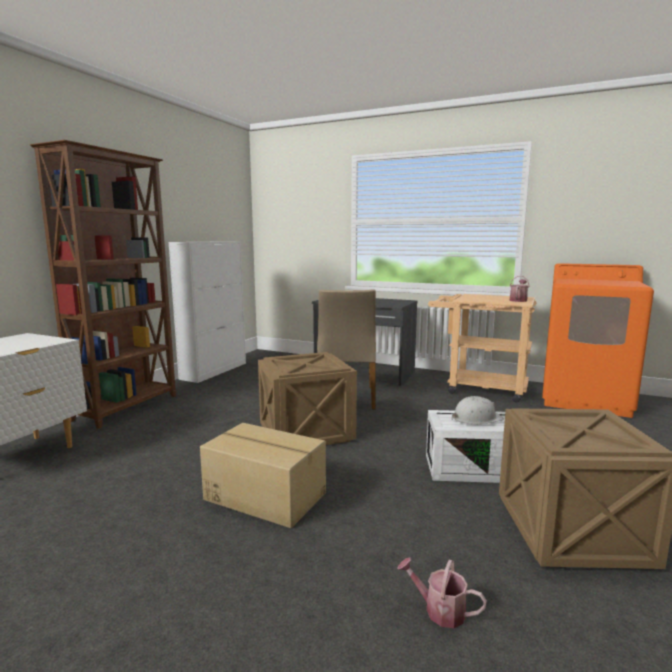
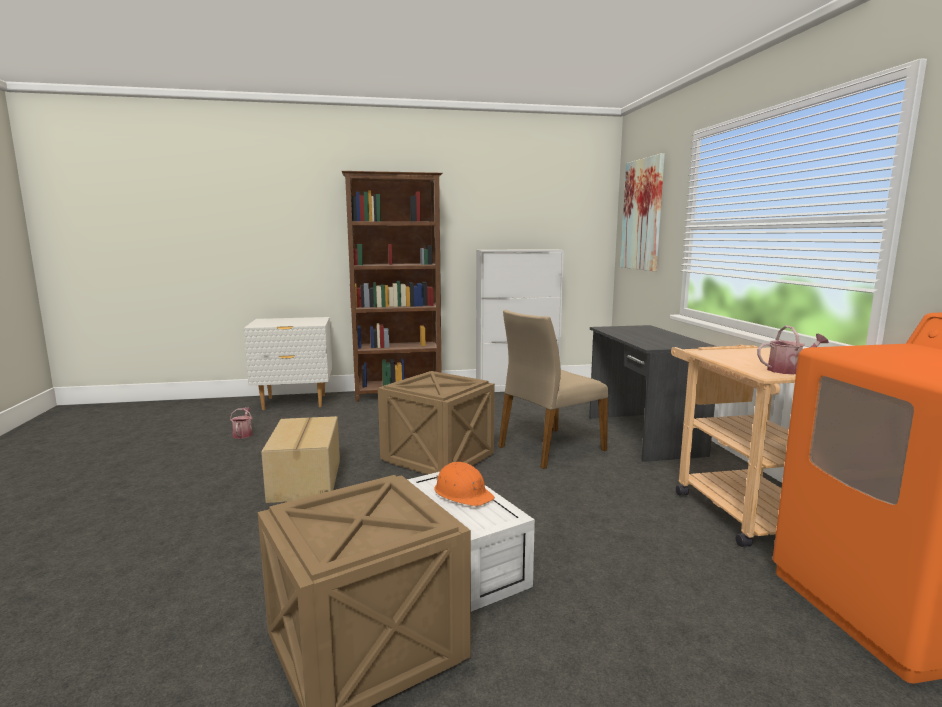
camera: 55 degrees right, 0 degrees up
watering can [398,558,487,628] -> watering can moved to [230,407,253,439]
white hard hat [452,396,504,424] -> orange hard hat [434,462,495,506]
none -> picture [620,153,665,271]

